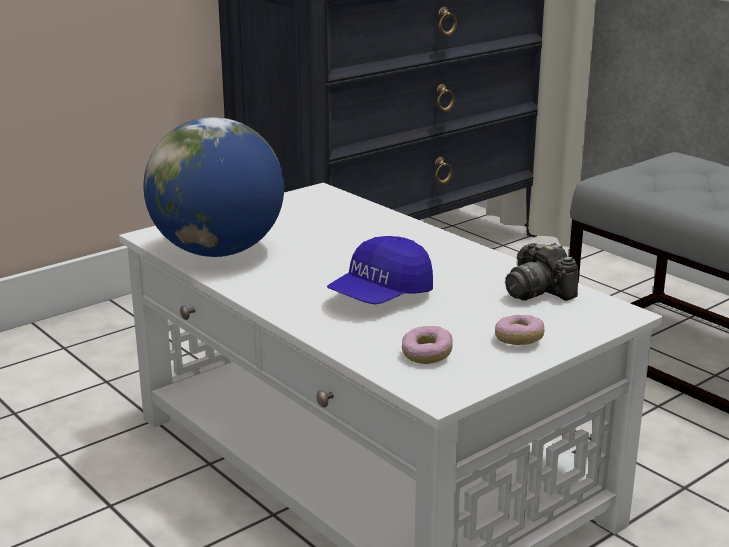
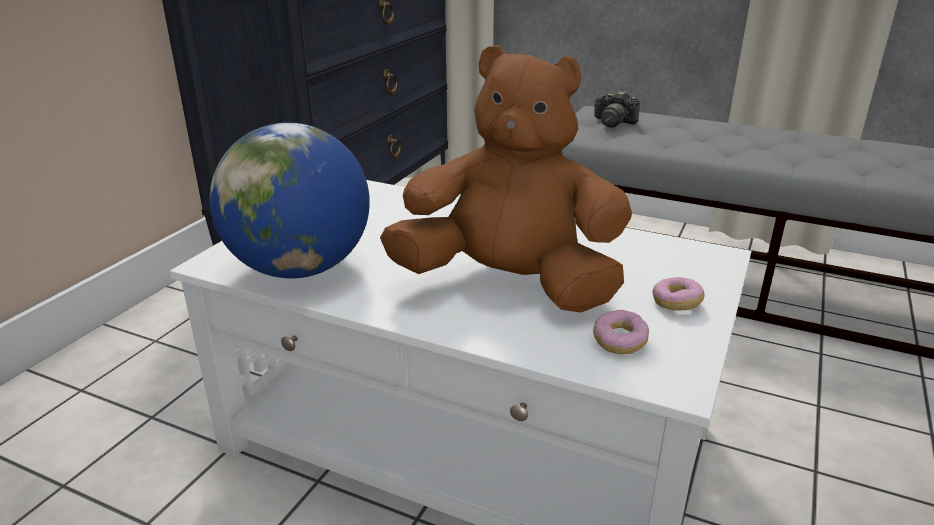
camera: 25 degrees left, 5 degrees up
blue cap [327,236,433,304] -> brown plush toy [380,45,632,313]
camera [505,243,578,301] -> camera moved to [594,91,640,128]

